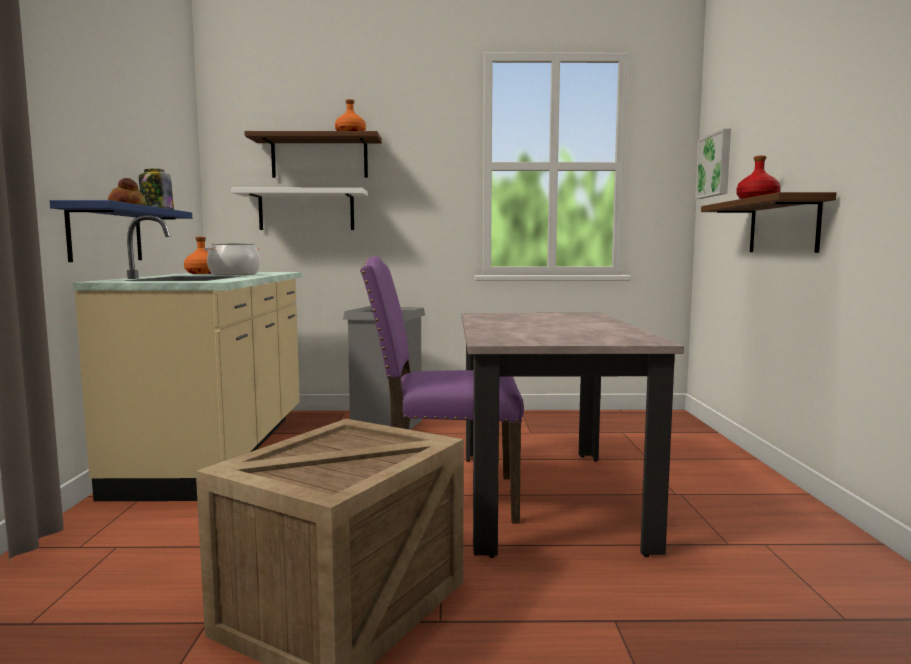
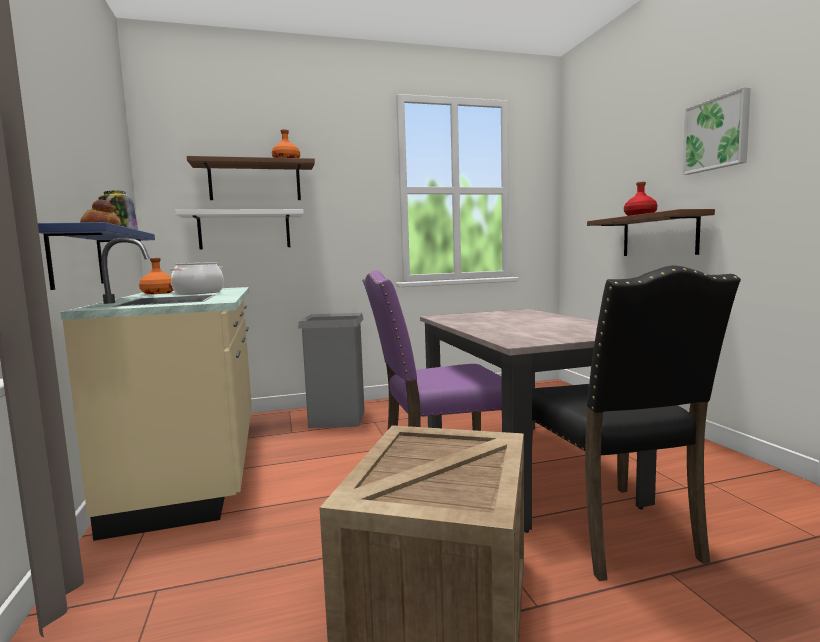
camera: 15 degrees left, 0 degrees up
picture [695,129,731,199] -> picture moved to [683,87,751,175]
none -> black chair [532,265,741,581]

